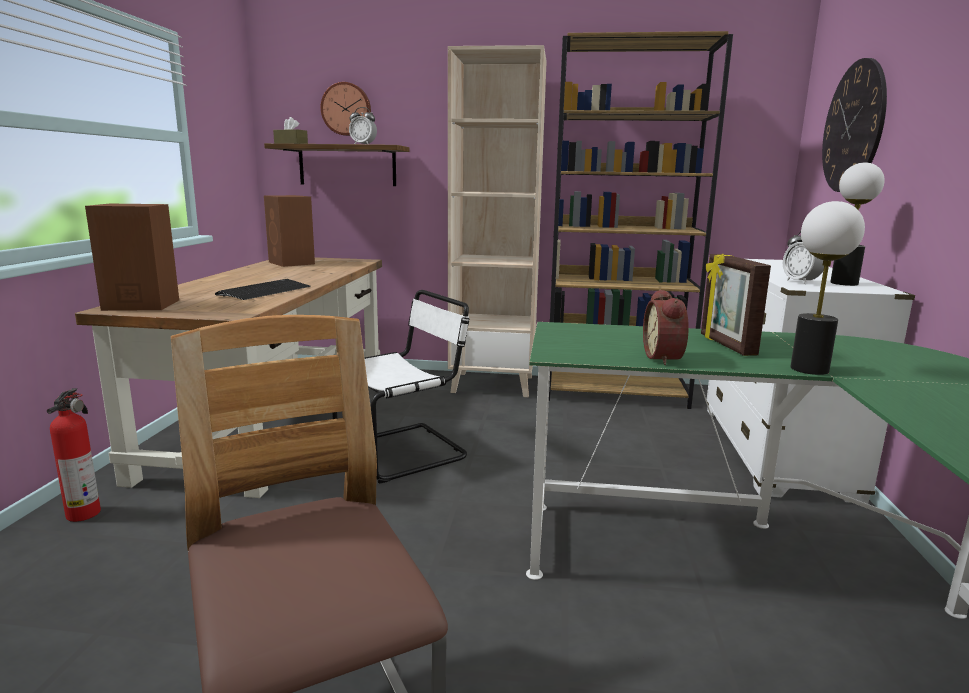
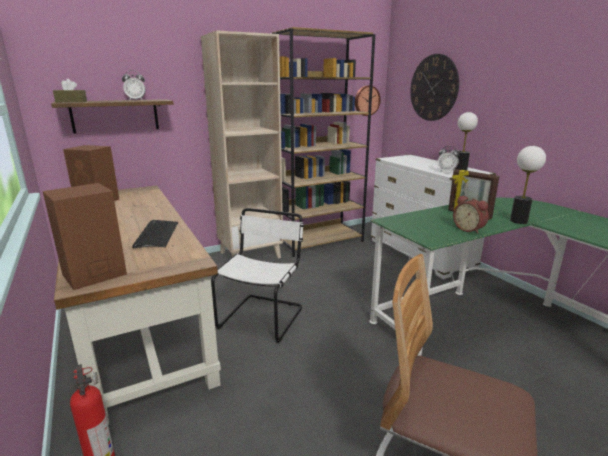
camera: 35 degrees left, 5 degrees up
wall clock [321,82,371,136] -> wall clock moved to [355,85,381,116]

